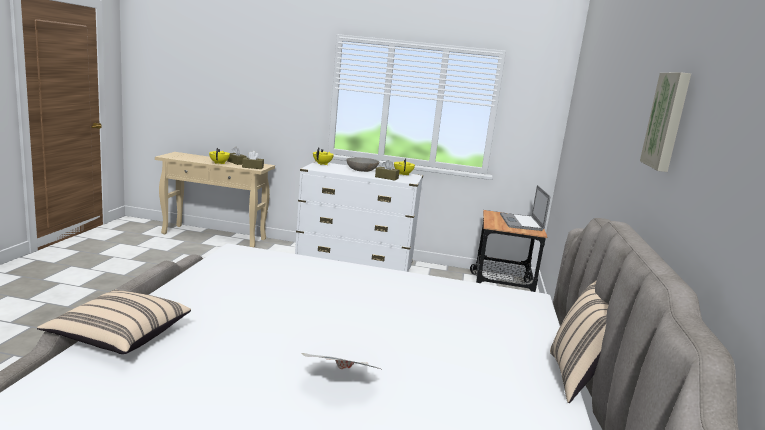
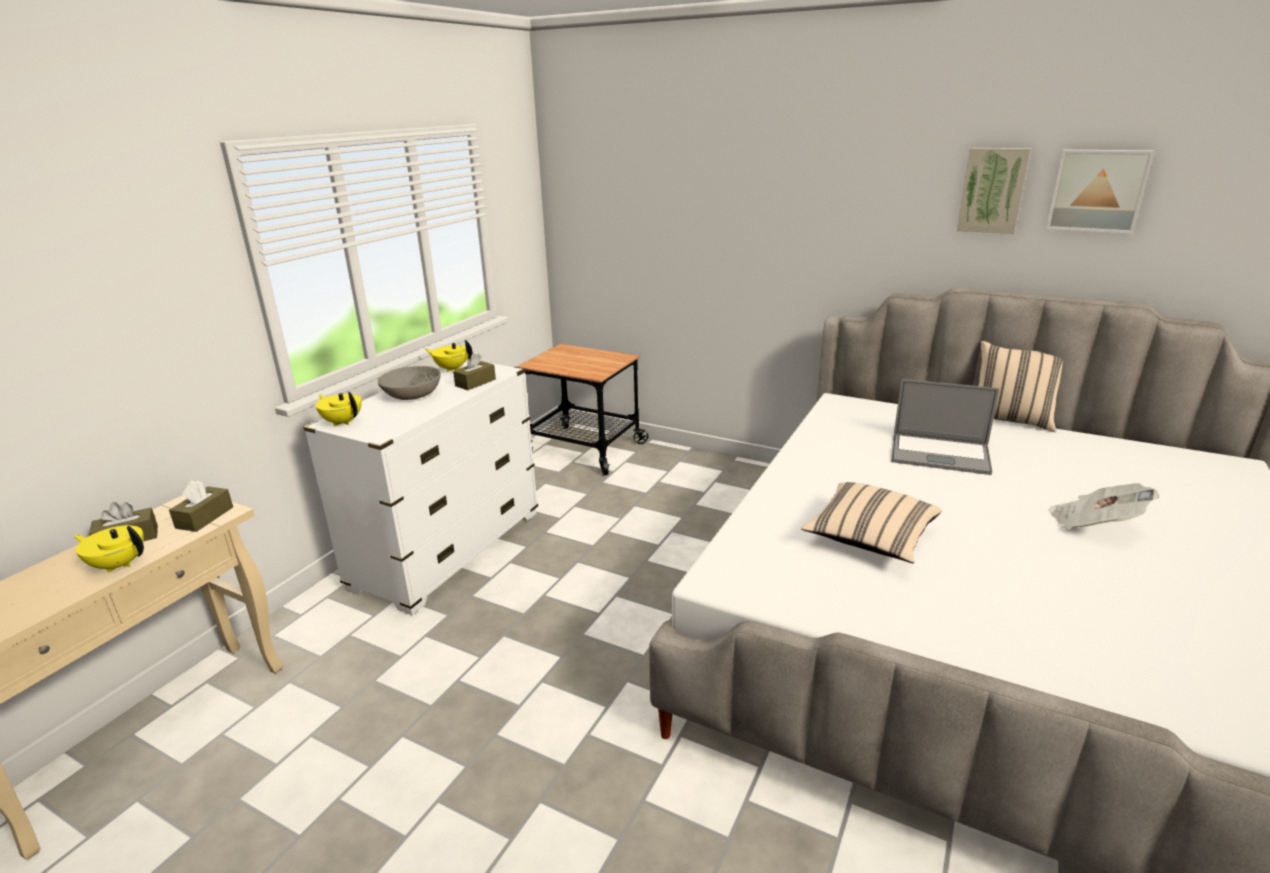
camera: 70 degrees left, 10 degrees up
beige pillow [37,290,191,354] -> beige pillow moved to [801,482,942,563]
laptop [500,185,550,231] -> laptop moved to [891,379,999,475]
none -> picture [1046,150,1155,234]

